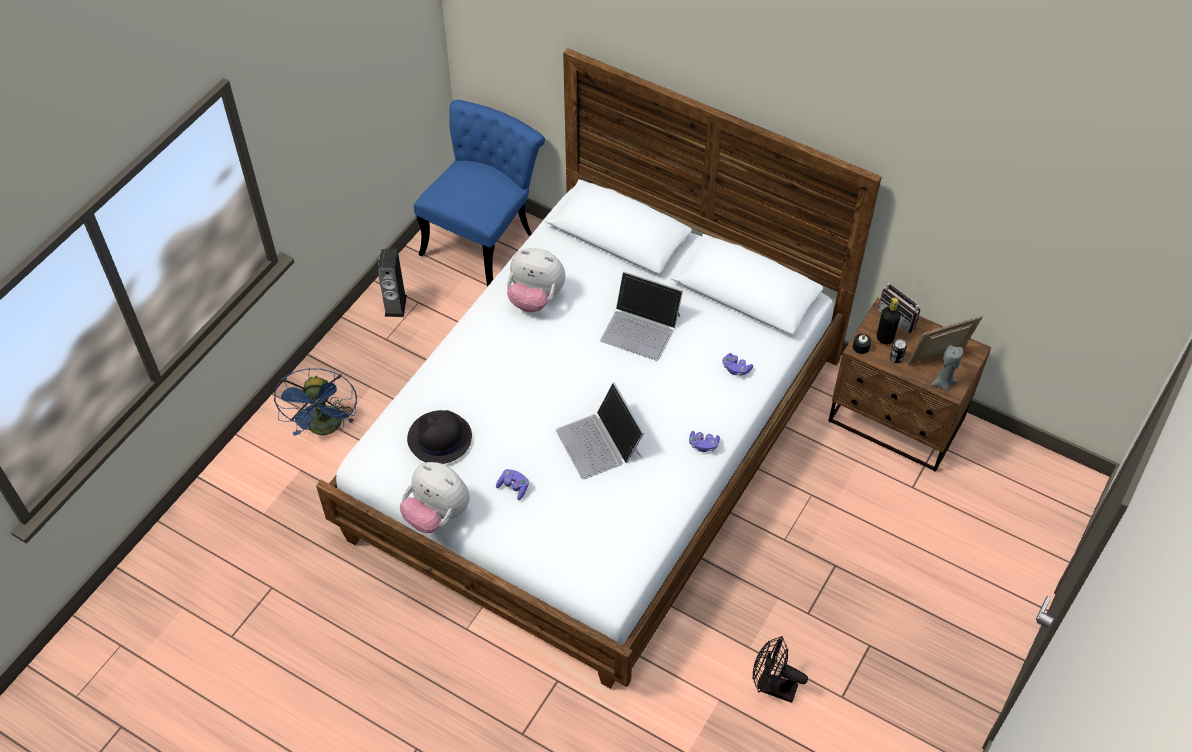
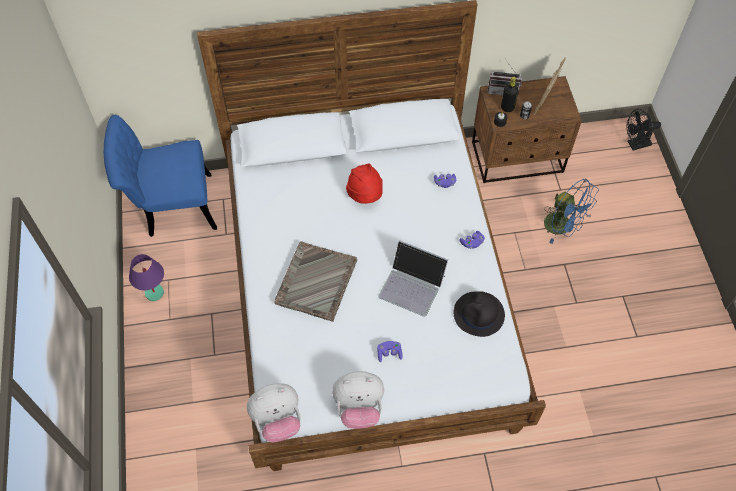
camera: 40 degrees left, 5 degrees up
blue fan [274,368,357,436] -> blue fan moved to [544,178,599,244]
speaker [377,249,407,317] -> purple table lamp [129,254,164,301]
black hat [407,410,472,464] -> black hat moved to [454,291,505,337]
blue chair [414,100,545,287] -> blue chair turned 90 degrees counterclockwise [104,115,217,237]
plush toy [507,248,565,312] -> plush toy moved to [247,383,300,443]
laptop [600,271,683,360] -> red hat [346,163,383,204]
black fan [753,636,808,703] -> black fan moved to [626,109,661,151]
grey candle [931,345,963,392] -> none
none -> grey tray [274,241,357,322]

